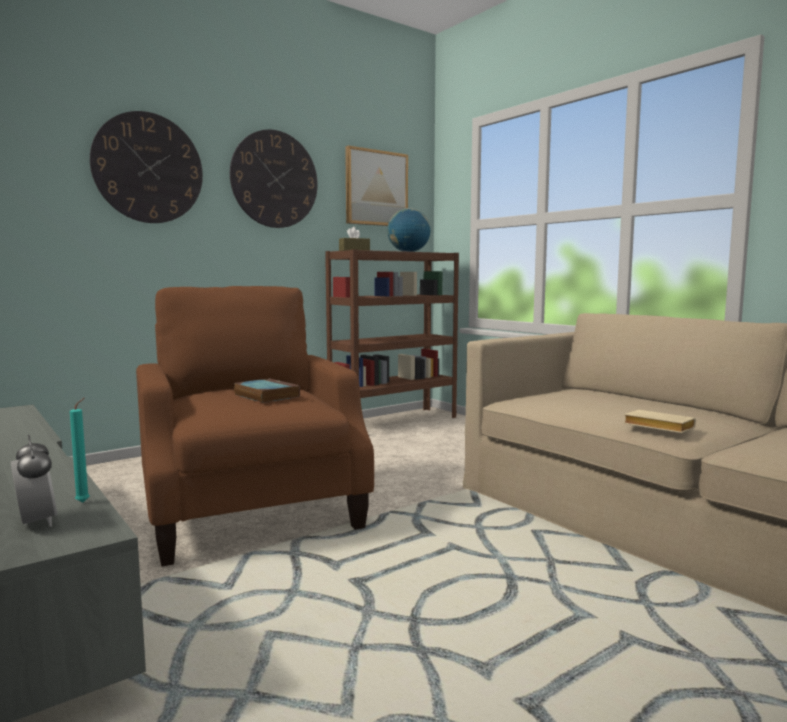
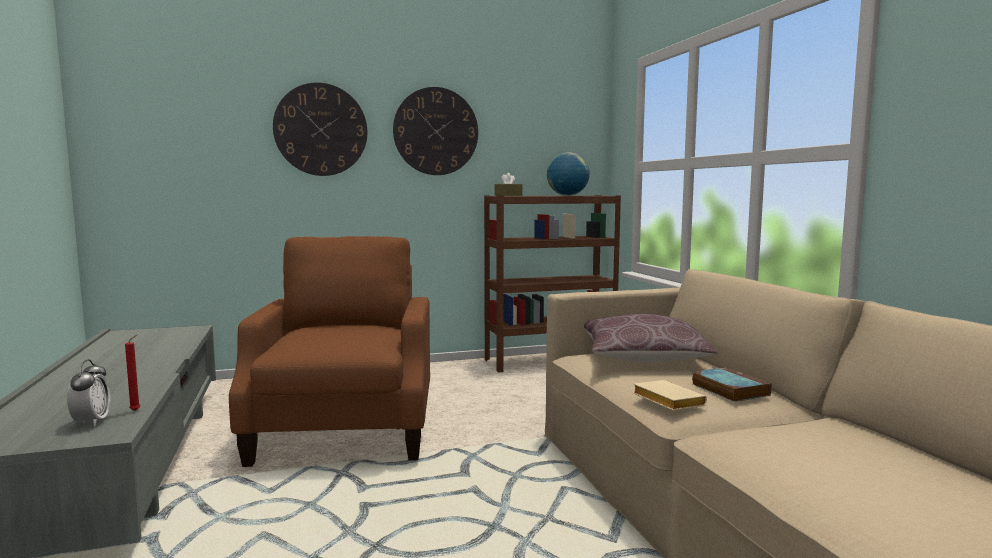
camera: 20 degrees right, 0 degrees up
turquoise candle [70,398,89,503] -> red candle [125,334,140,411]
book [234,378,300,403] -> book moved to [692,367,772,402]
picture [345,146,408,226] -> none
none -> brown pillow [584,314,717,362]

